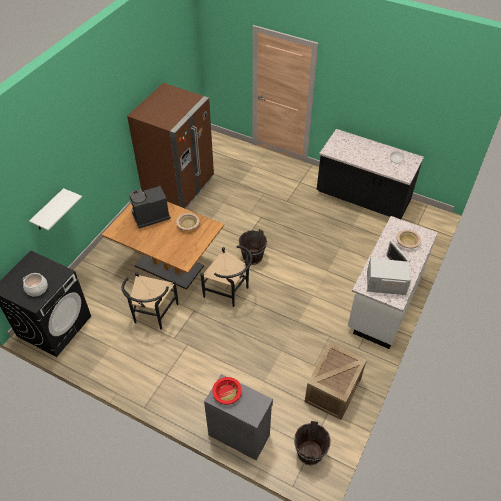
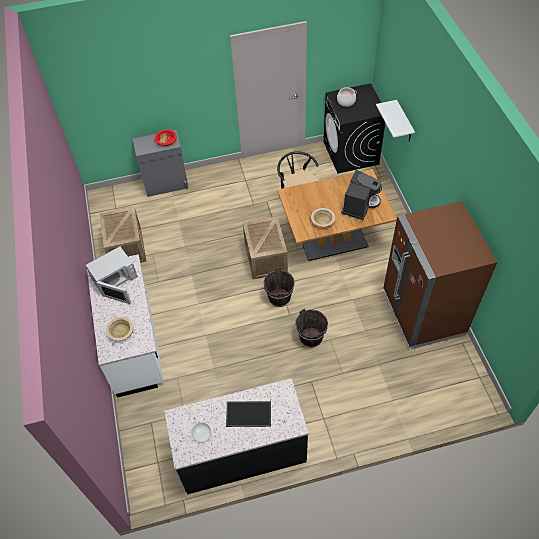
camera: 140 degrees right, 5 degrees up
black chair [200,246,253,307] -> crate [243,216,288,279]
brown bucket [294,421,331,465] -> brown bucket moved to [295,308,328,348]
none -> tray [226,401,271,427]

